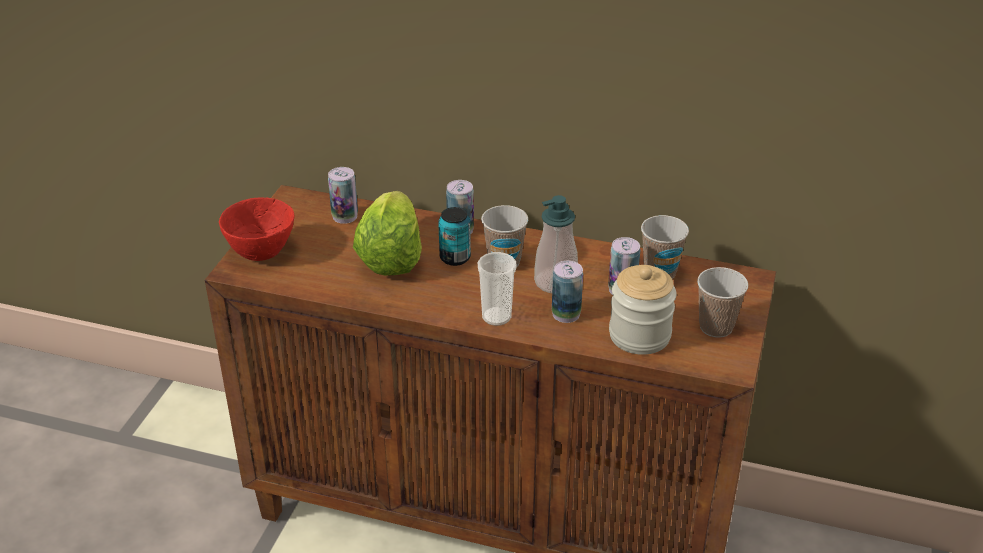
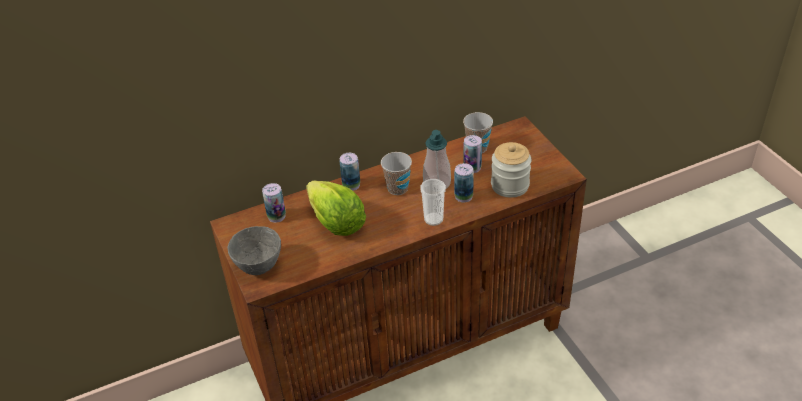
camera: 40 degrees left, 5 degrees up
red bowl [219,197,294,261] -> grey bowl [228,226,281,275]
can [438,207,471,266] -> none
cup [697,267,748,338] -> none

